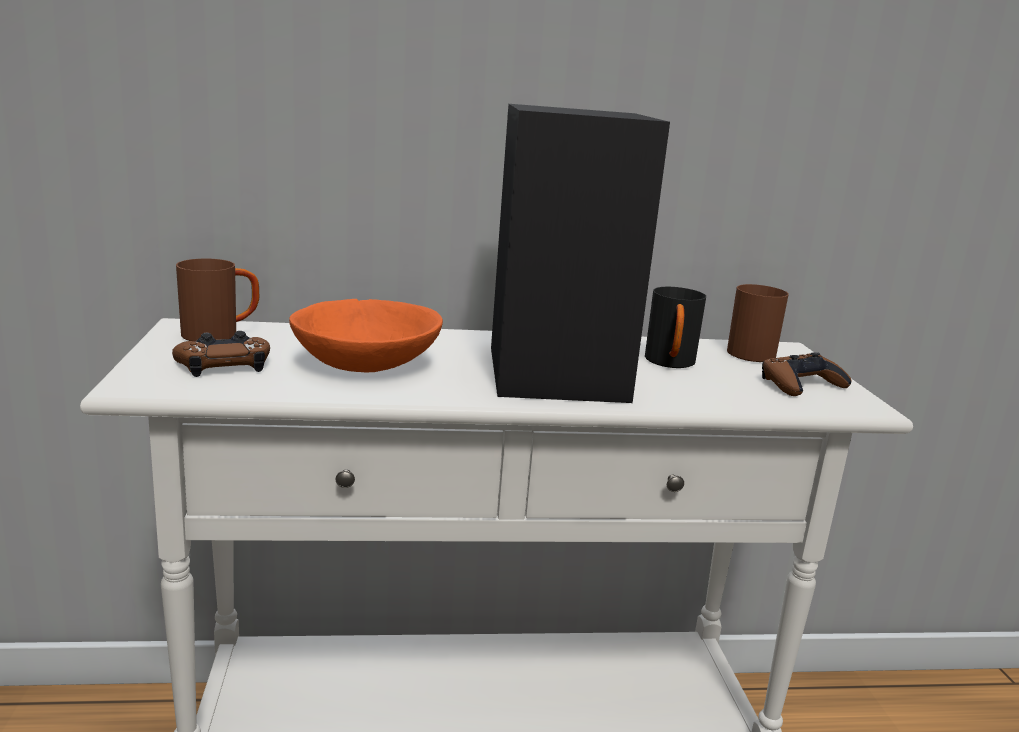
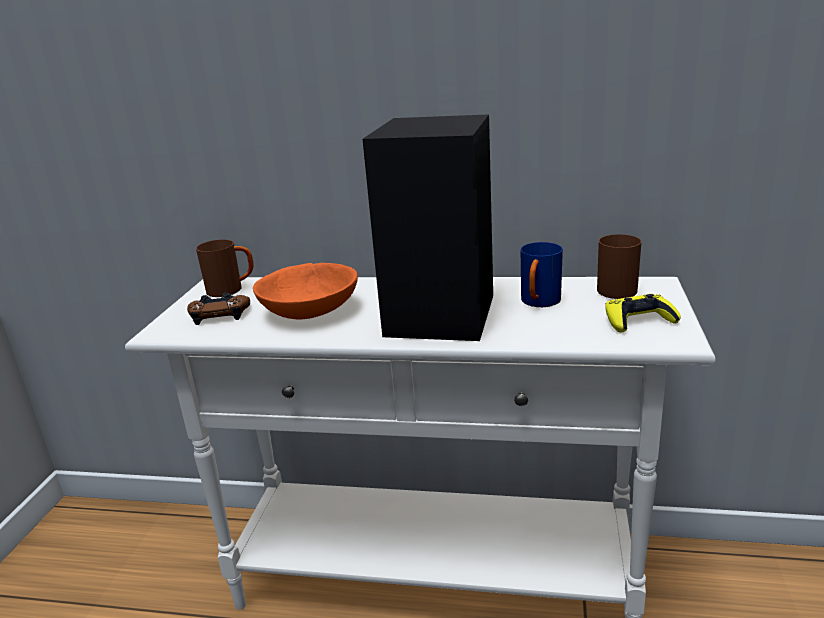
camera: 20 degrees right, 5 degrees up
black mug [645,287,706,368] -> blue mug [521,242,563,307]
brown game controller [762,352,851,396] -> yellow game controller [605,294,681,333]

